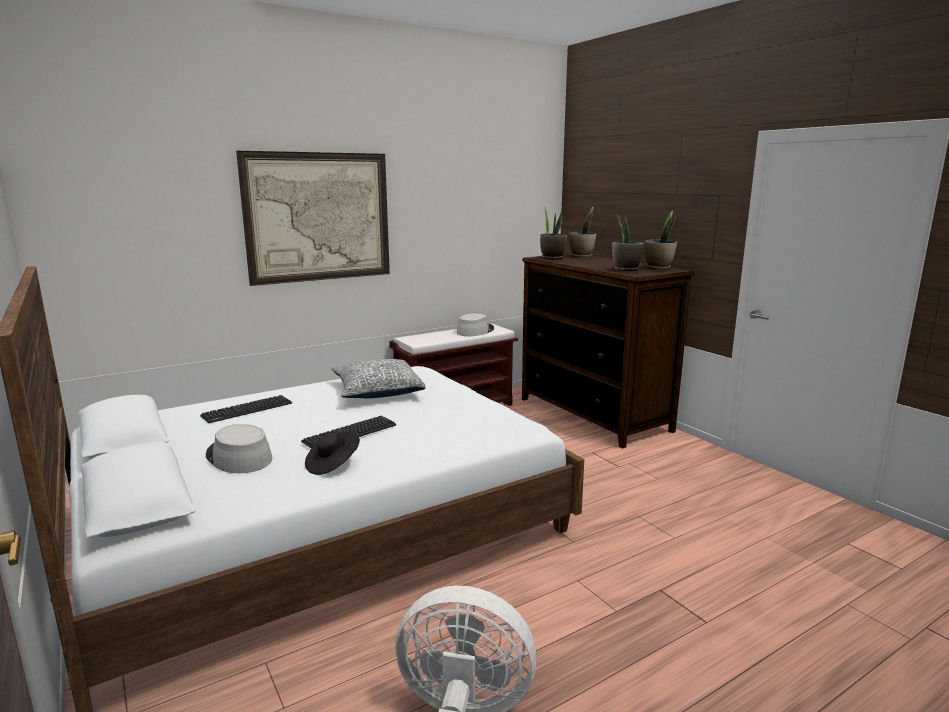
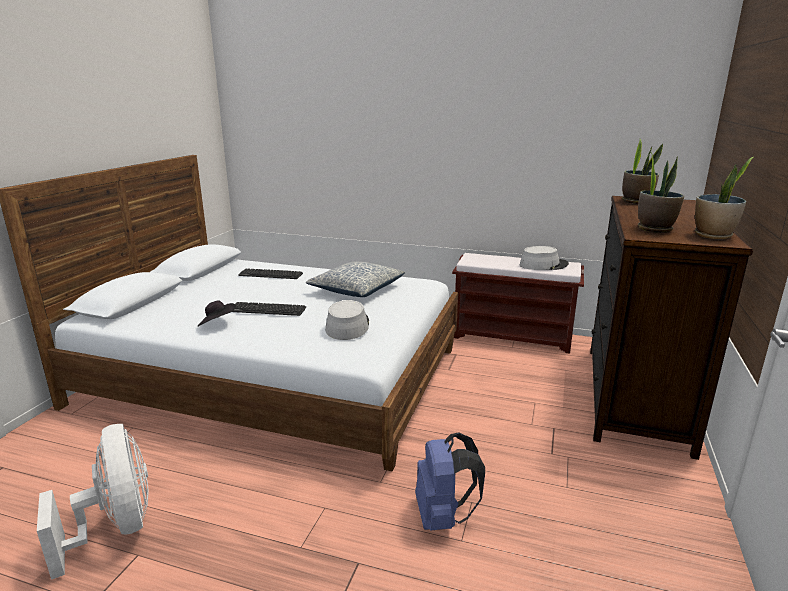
camera: 50 degrees right, 5 degrees up
grey hat [206,424,272,473] -> grey hat moved to [325,300,369,340]
picture [236,151,390,286] -> none
potted plant [569,206,596,258] -> none
none -> blue backpack [415,432,485,531]

